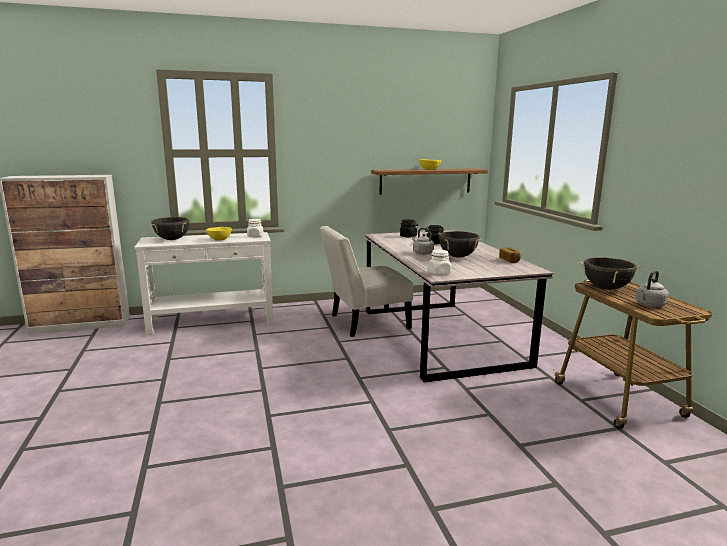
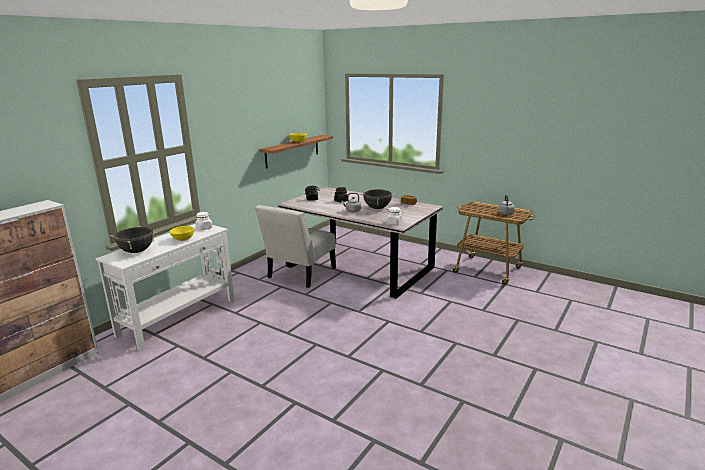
camera: 40 degrees left, 5 degrees up
black cooking pot [578,257,642,290] -> none

